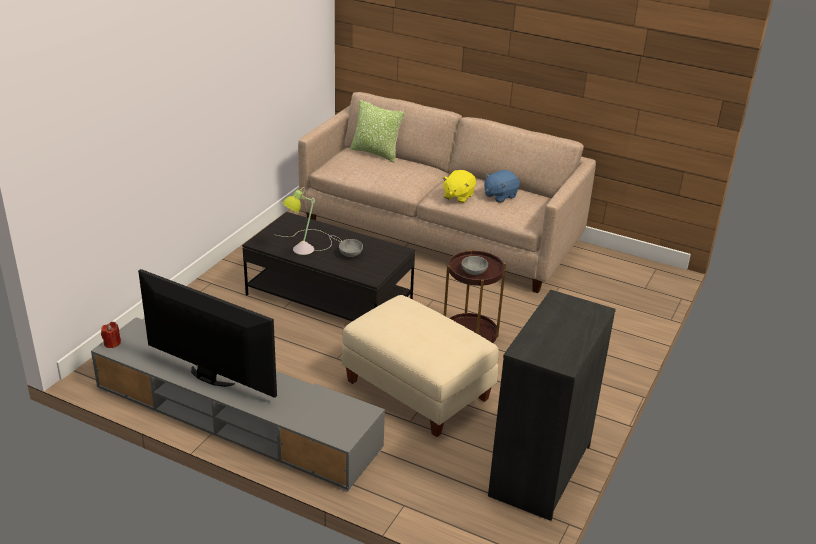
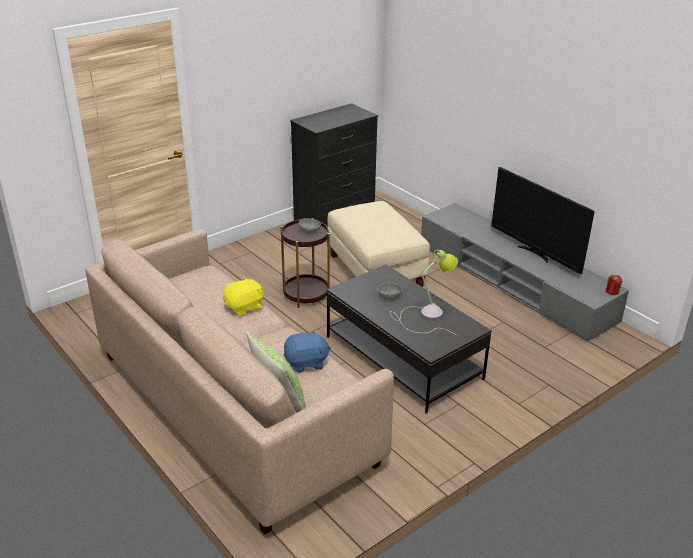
camera: 155 degrees left, 0 degrees up
blue plush toy [484,170,520,203] -> blue plush toy moved to [284,329,331,373]

